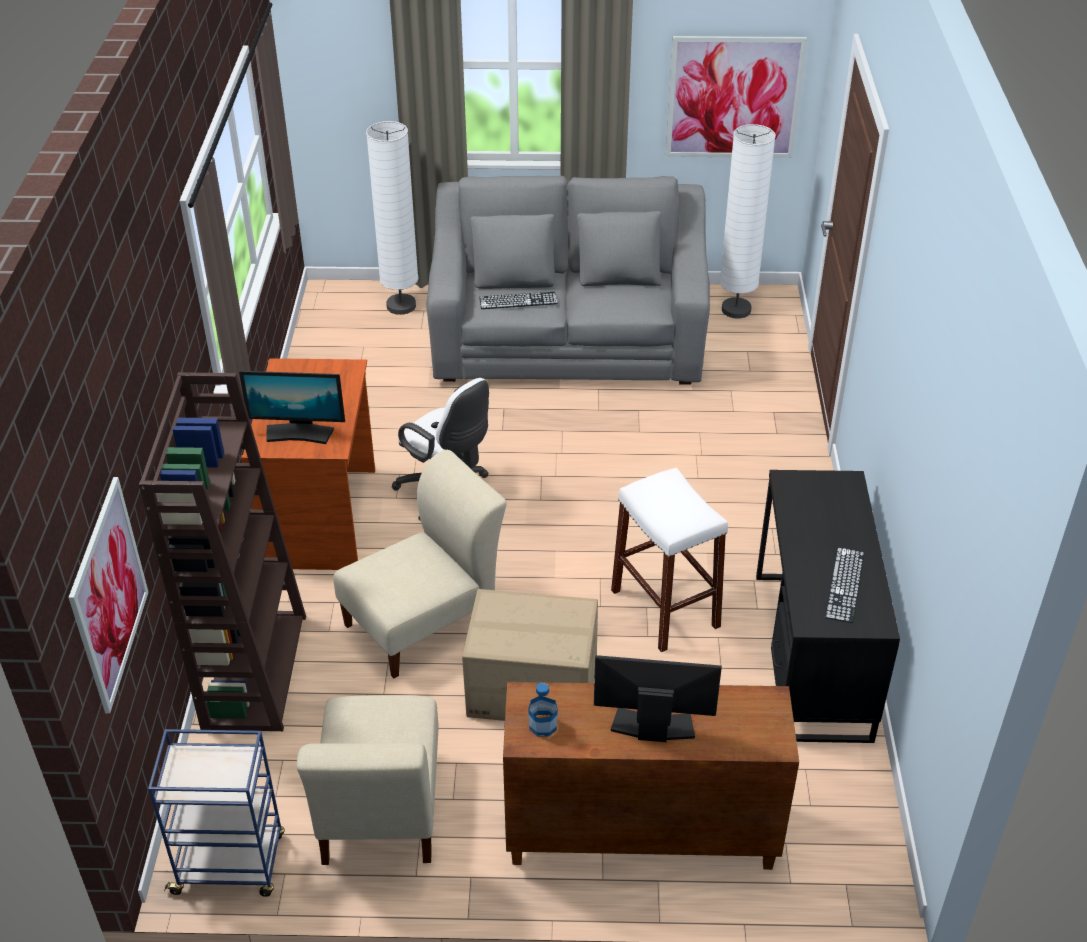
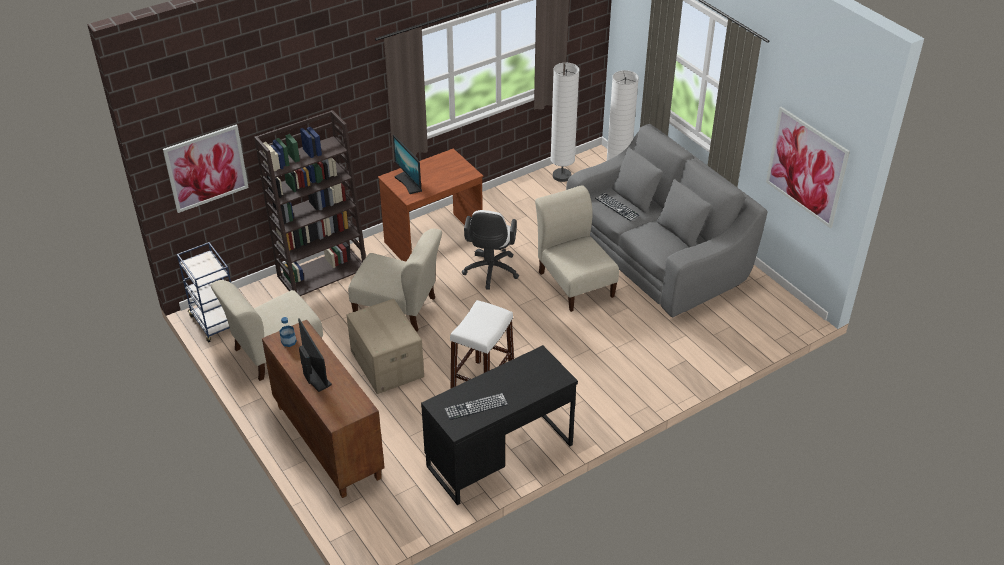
camera: 55 degrees right, 0 degrees up
white floor lamp [720,124,776,319] -> white floor lamp moved to [550,63,579,182]
none -> beige chair [535,186,619,312]

